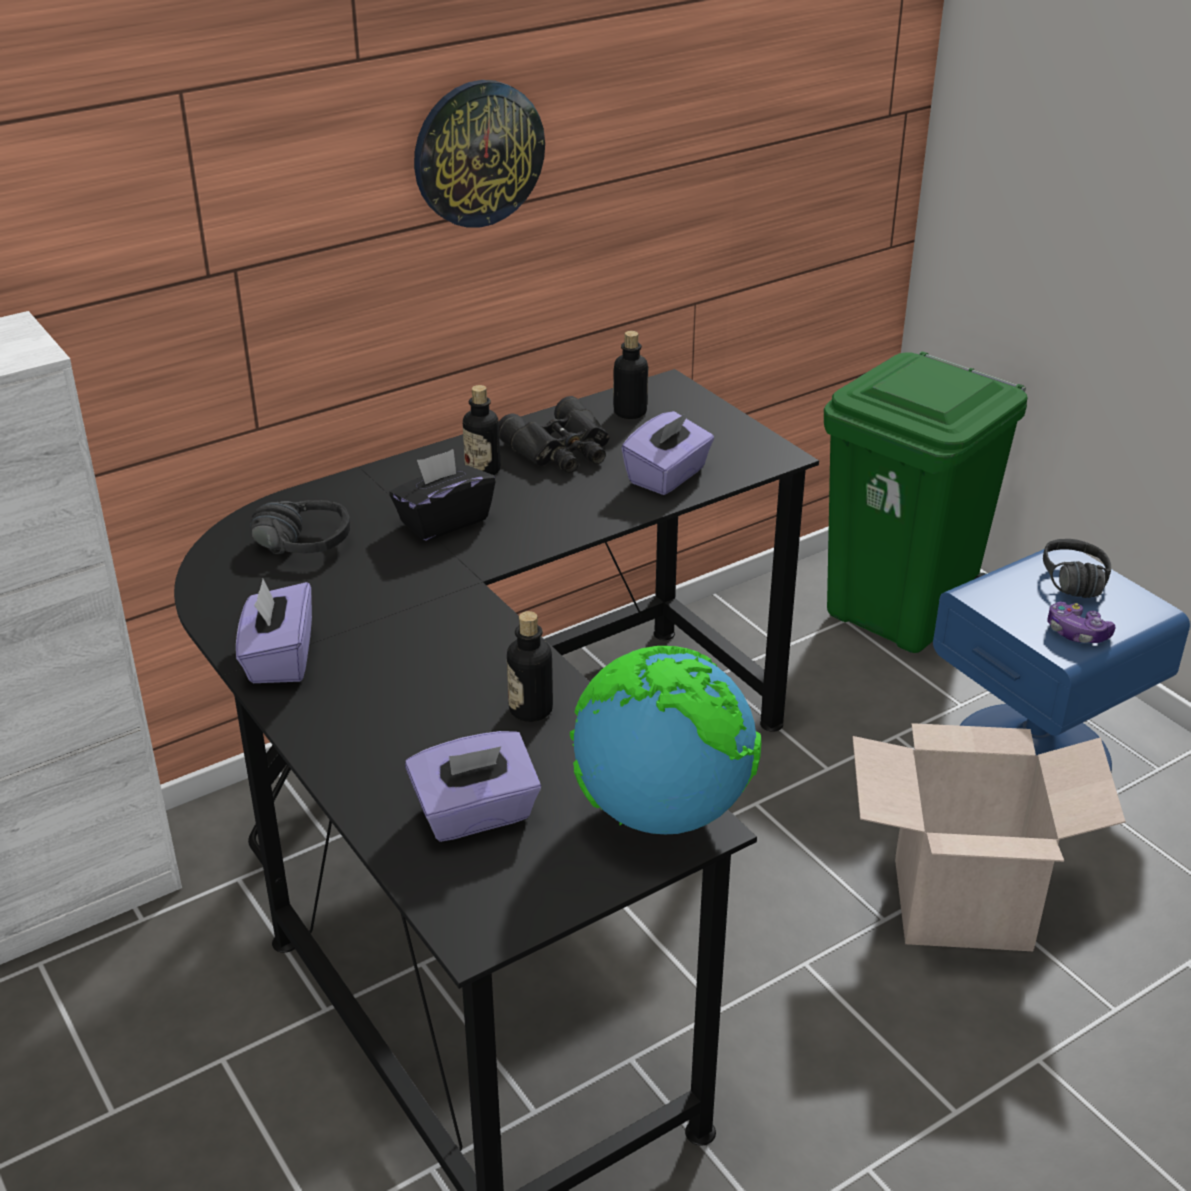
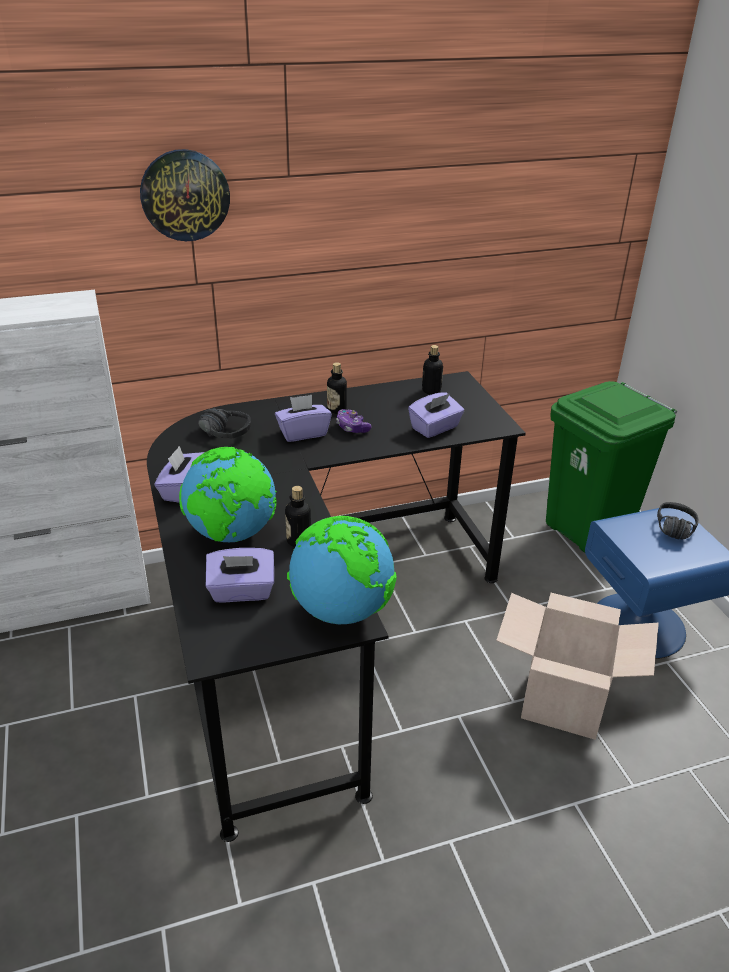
camera: 15 degrees right, 0 degrees up
black tissue box [389,449,496,541] -> purple tissue box [275,395,332,442]
wall clock [414,80,545,228] -> wall clock moved to [140,149,230,241]
black binoculars [499,396,610,473] -> none
game controller [1047,602,1115,643] -> game controller moved to [336,409,372,433]
none -> globe [179,447,277,542]

